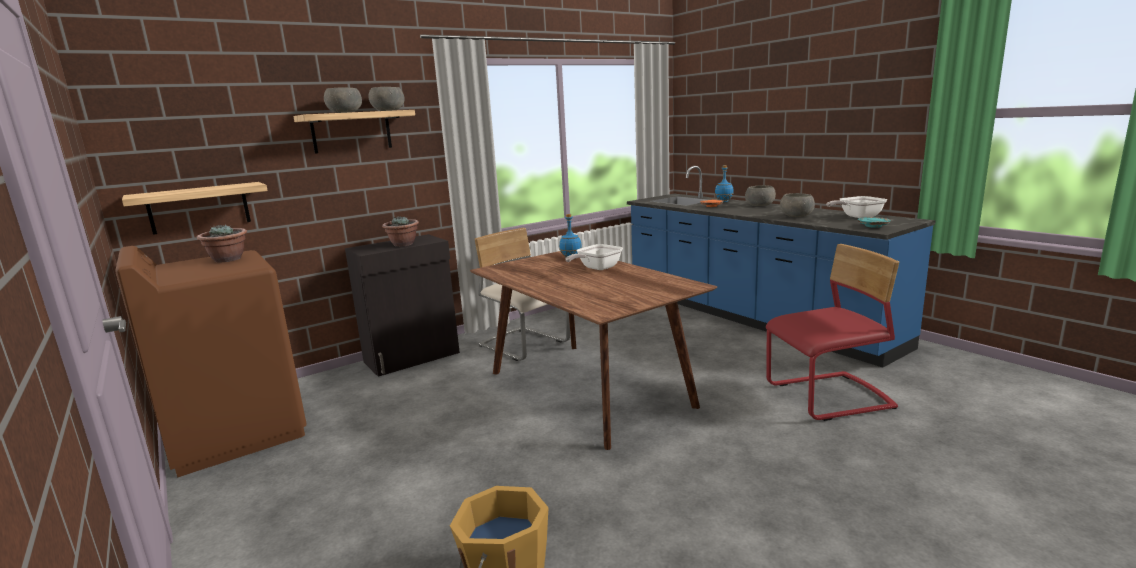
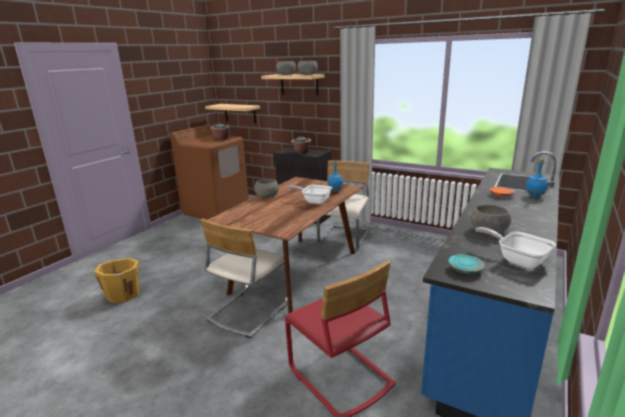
camera: 65 degrees right, 5 degrees up
grey bowl [745,185,776,206] -> grey bowl moved to [254,179,279,198]
none -> beige chair [200,219,288,338]

